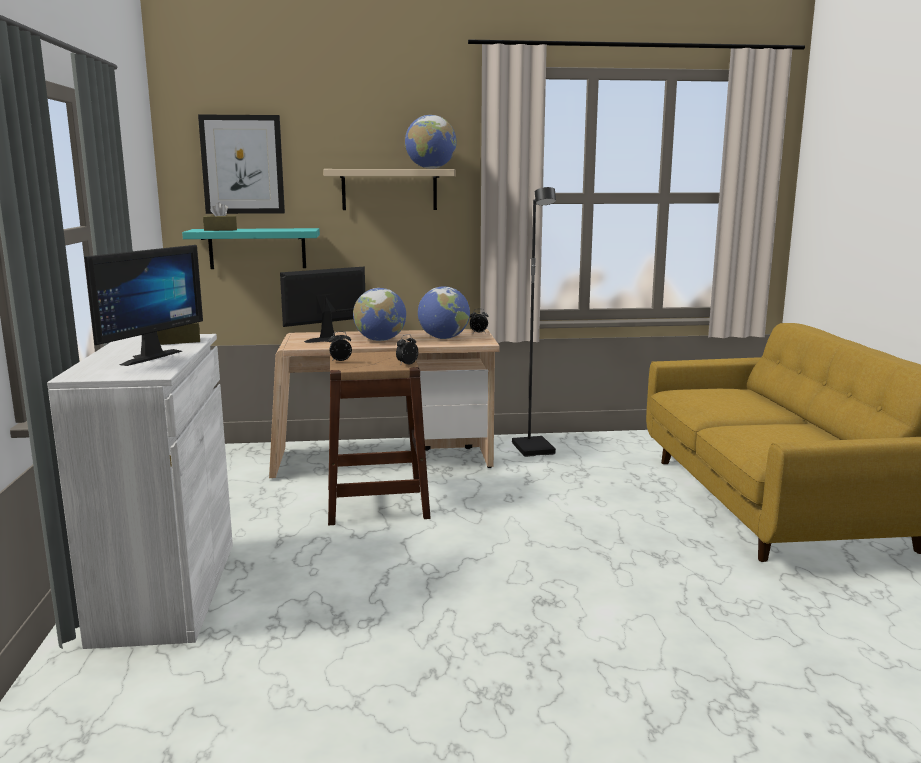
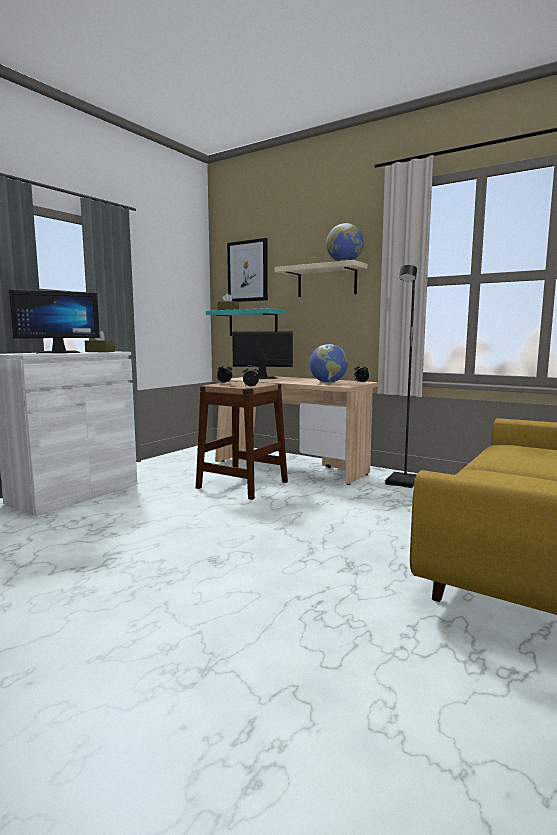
camera: 40 degrees right, 5 degrees down
globe [353,288,406,341] -> none

